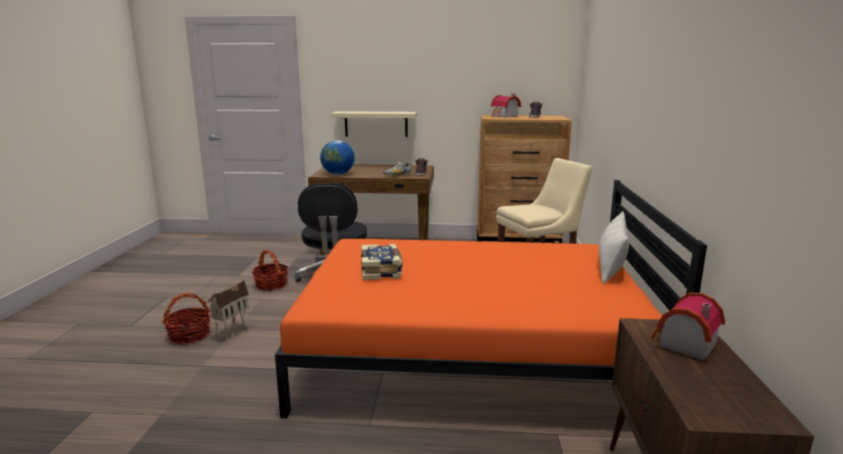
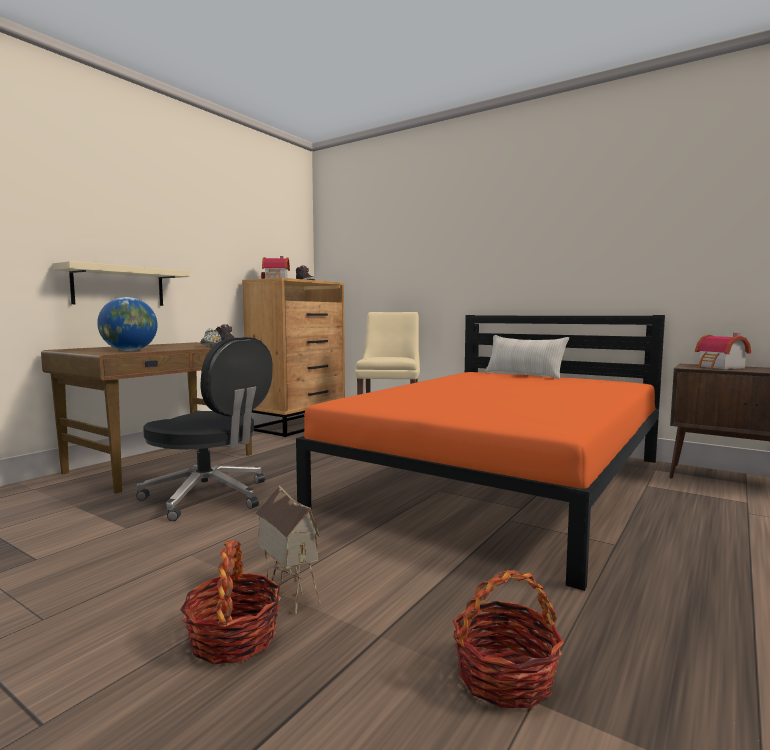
camera: 60 degrees left, 10 degrees down
basket [252,250,288,291] -> basket moved to [453,570,564,709]
book [361,244,403,280] -> none

